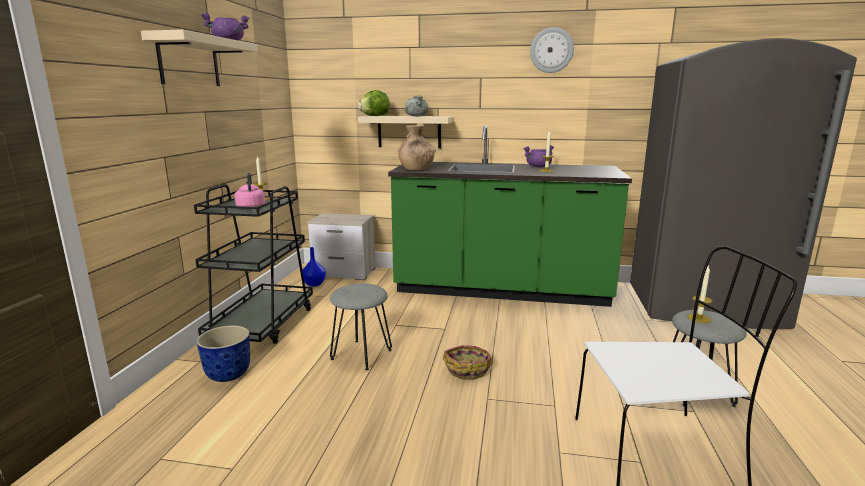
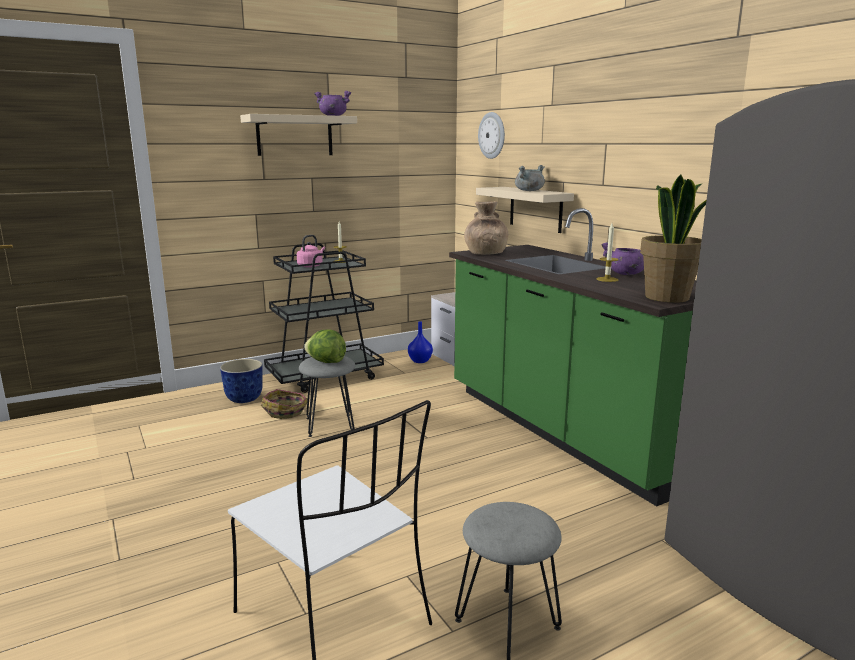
camera: 50 degrees right, 0 degrees up
lettuce [358,90,390,116] -> lettuce moved to [304,330,346,363]
basket [443,345,493,380] -> basket moved to [261,389,308,419]
wall clock [530,27,574,73] -> wall clock moved to [478,112,505,159]
candle [687,266,713,323] -> none
none -> potted plant [640,174,706,303]

